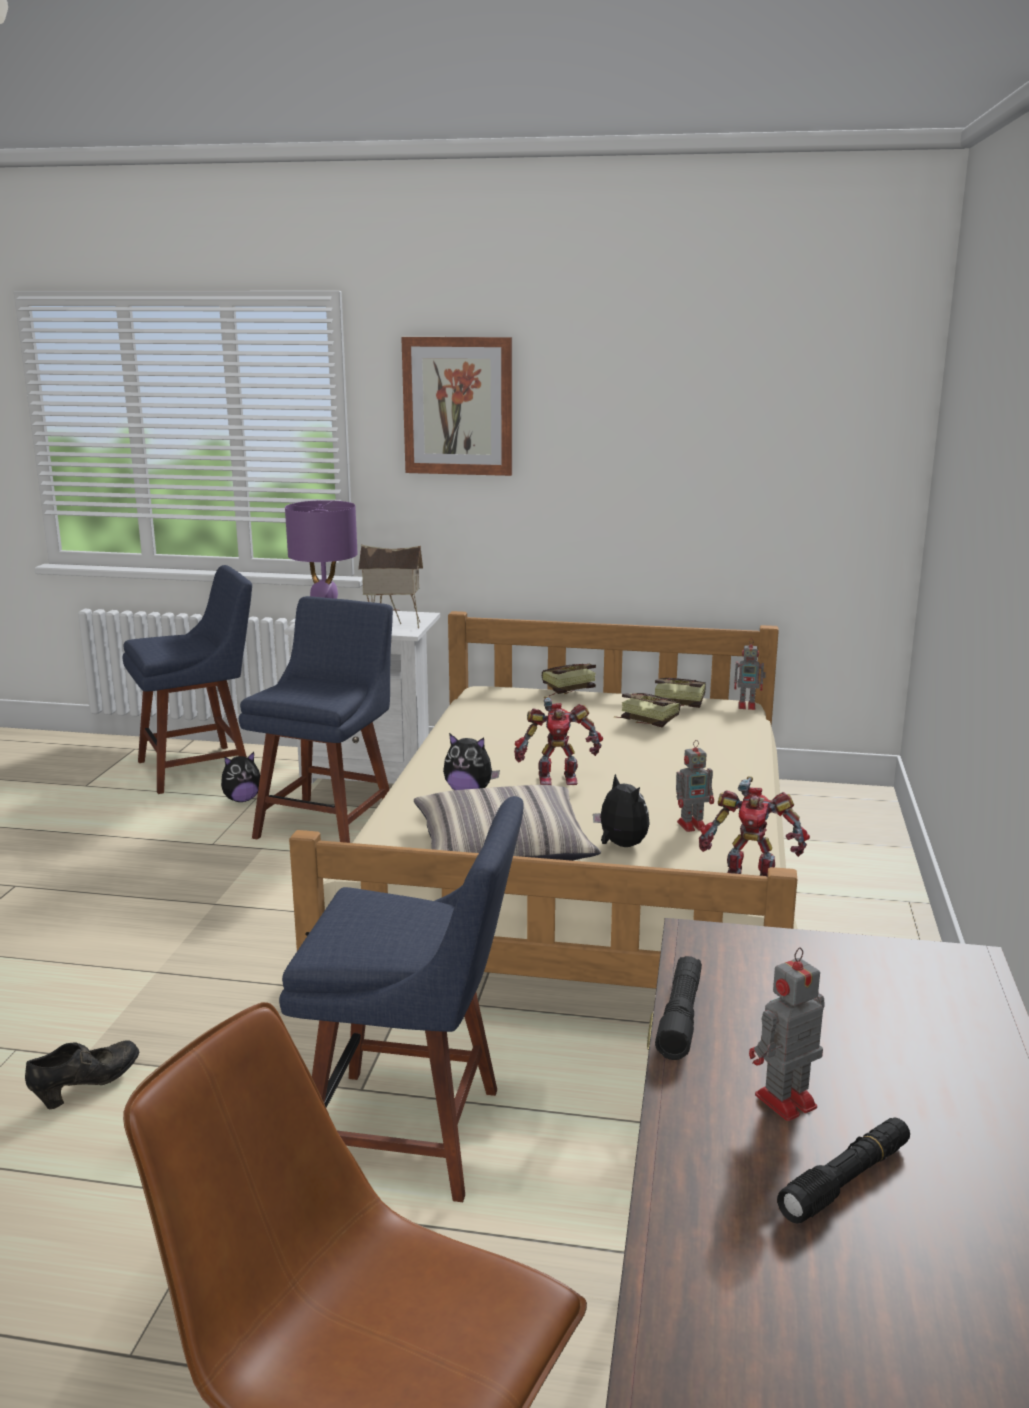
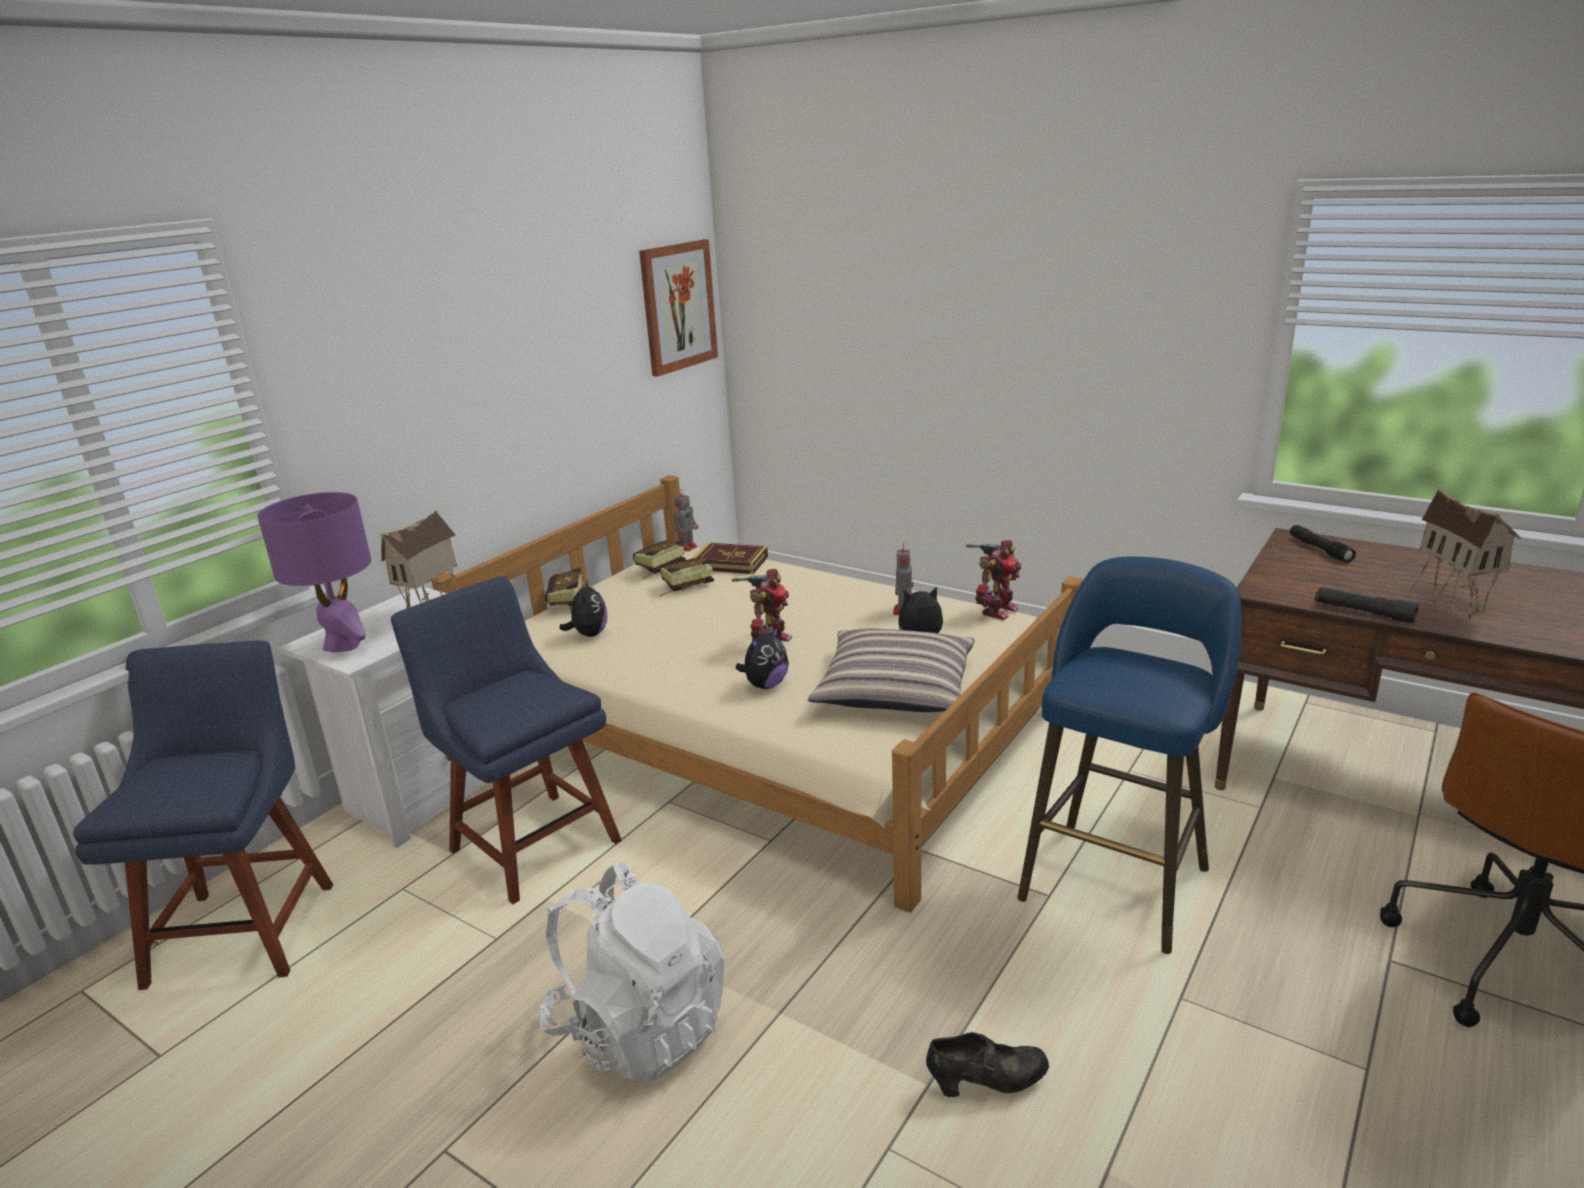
camera: 65 degrees left, 5 degrees up
black shoe [25,1040,139,1109] -> black shoe turned 105 degrees clockwise [926,1032,1049,1097]
plush toy [221,752,260,802] -> plush toy moved to [559,579,607,637]
blue chair [279,796,524,1202] -> blue stool [1017,557,1242,954]
picture [401,337,512,476] -> picture moved to [639,239,718,377]
toy robot [749,947,825,1121] -> toy house [1409,488,1522,619]
black flashlight [777,1117,910,1224] -> black flashlight moved to [1290,525,1356,563]
none -> white backpack [540,862,725,1082]
none -> book [691,543,768,574]

